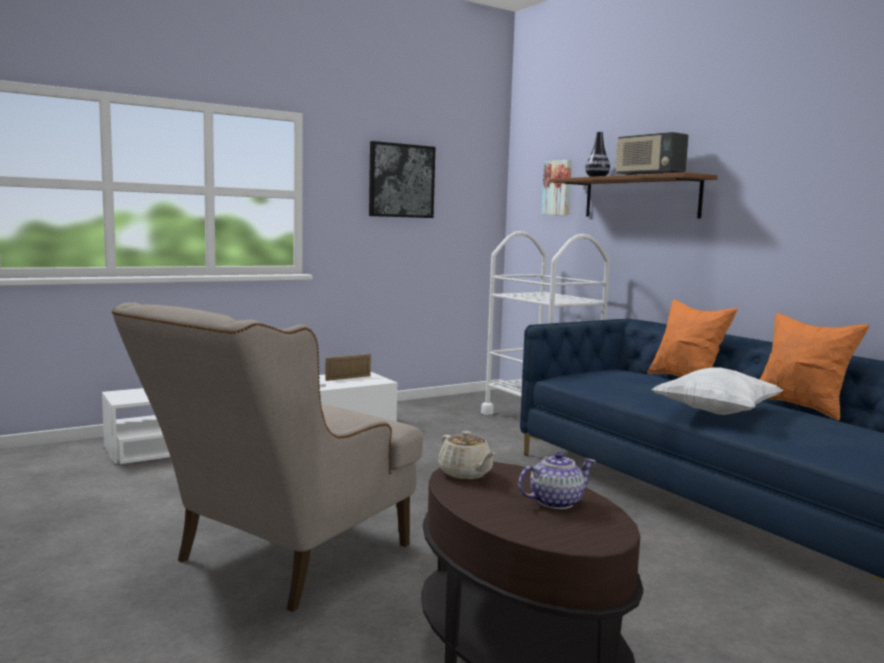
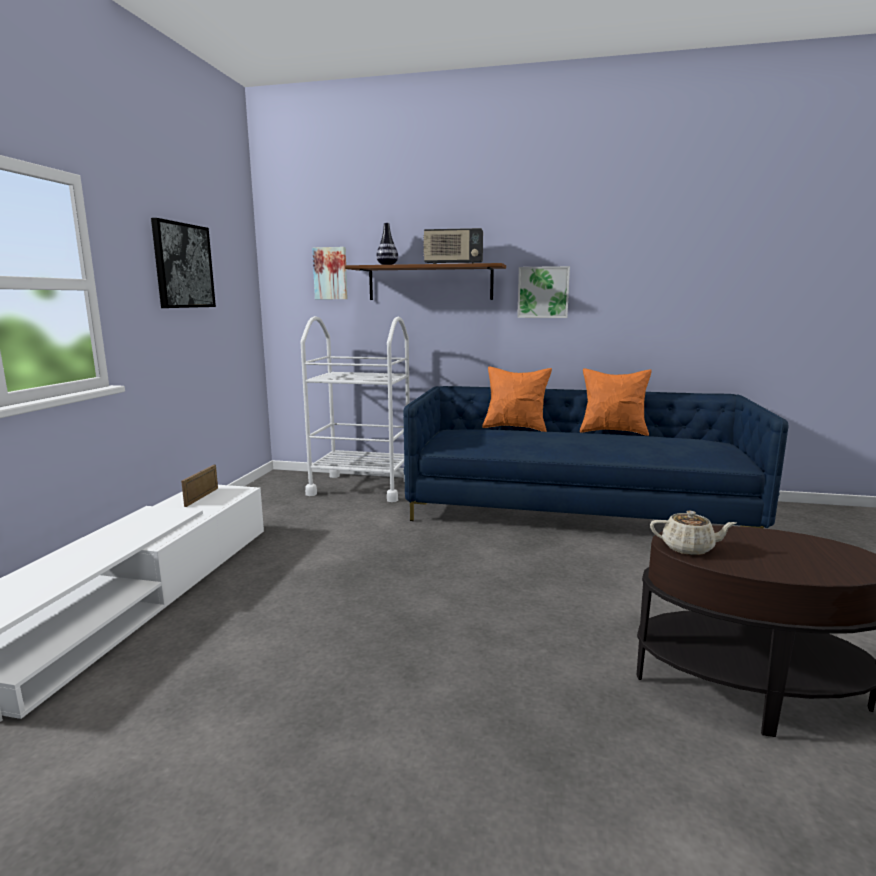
camera: 45 degrees left, 5 degrees up
beige armchair [112,303,423,612] -> none
teapot [518,452,595,509] -> none
white pillow [651,367,784,415] -> none
none -> picture [517,266,570,318]

